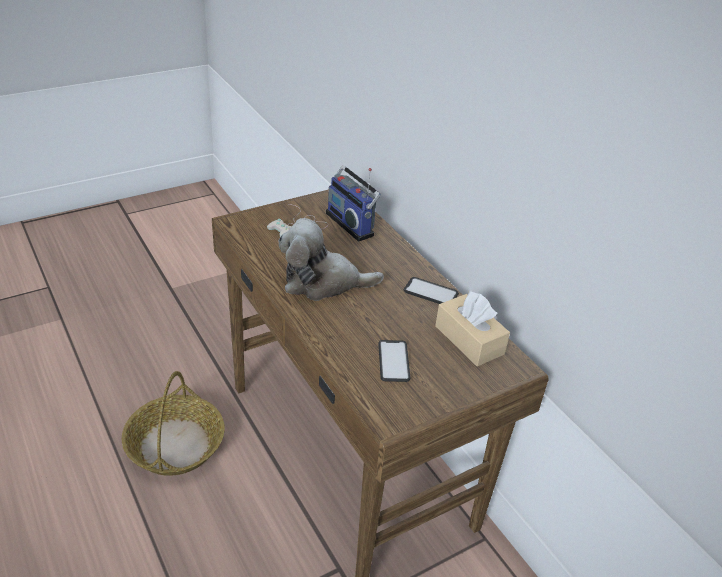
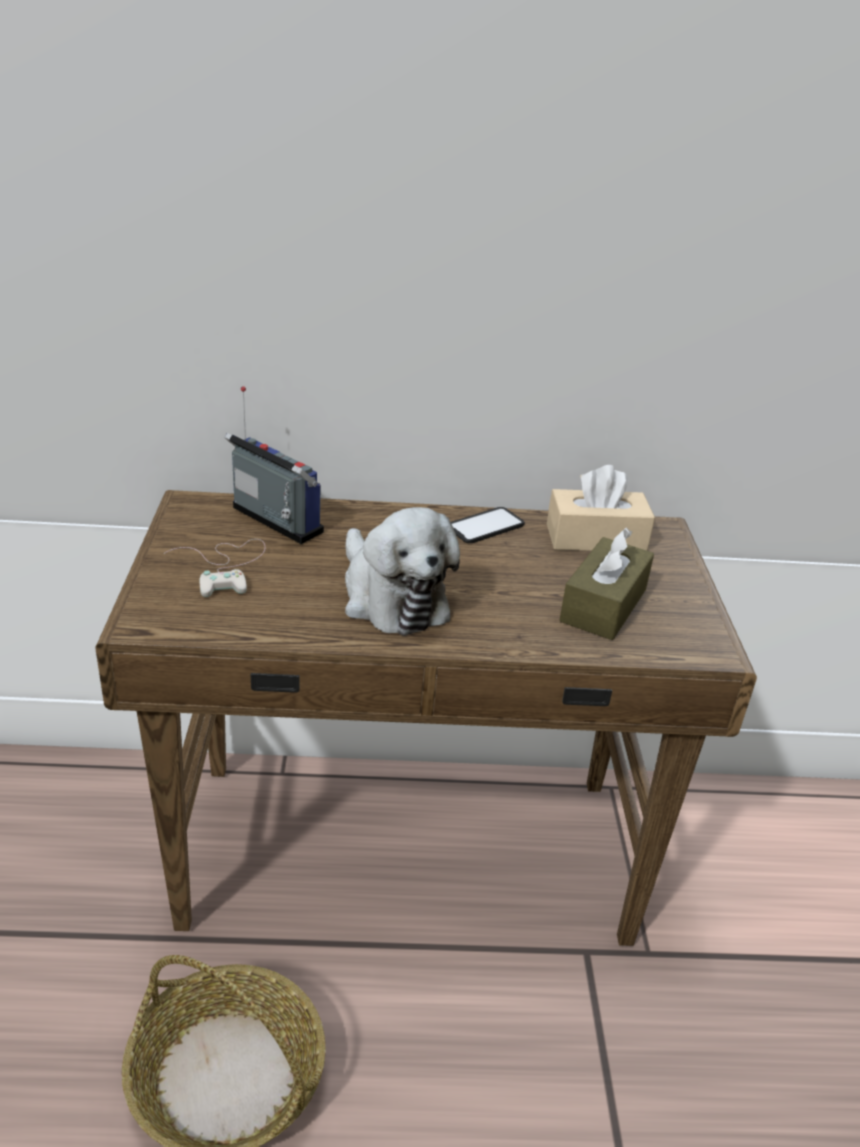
camera: 60 degrees left, 5 degrees down
plush toy [278,218,384,301] -> plush toy turned 60 degrees counterclockwise [345,507,460,636]
radio [326,165,381,242] -> radio turned 135 degrees counterclockwise [224,386,324,544]
phone [379,340,410,382] -> brown tissue box [559,528,654,640]

